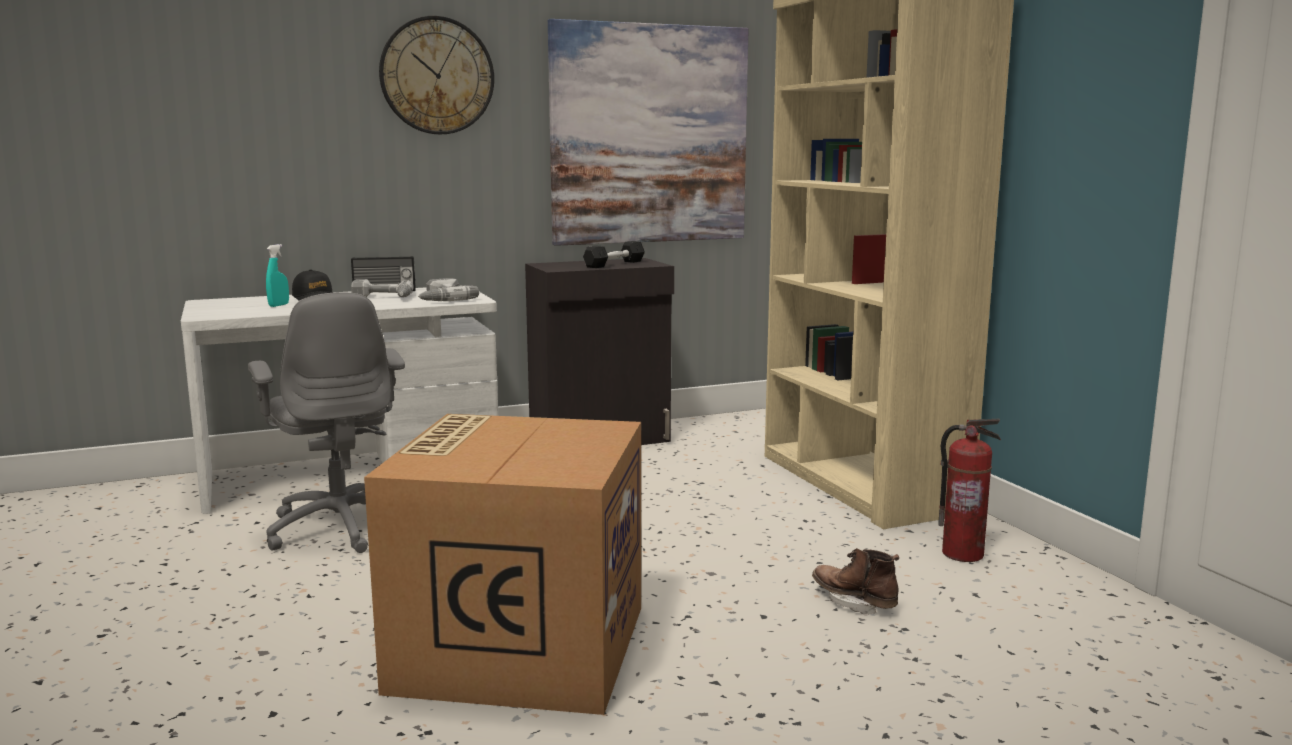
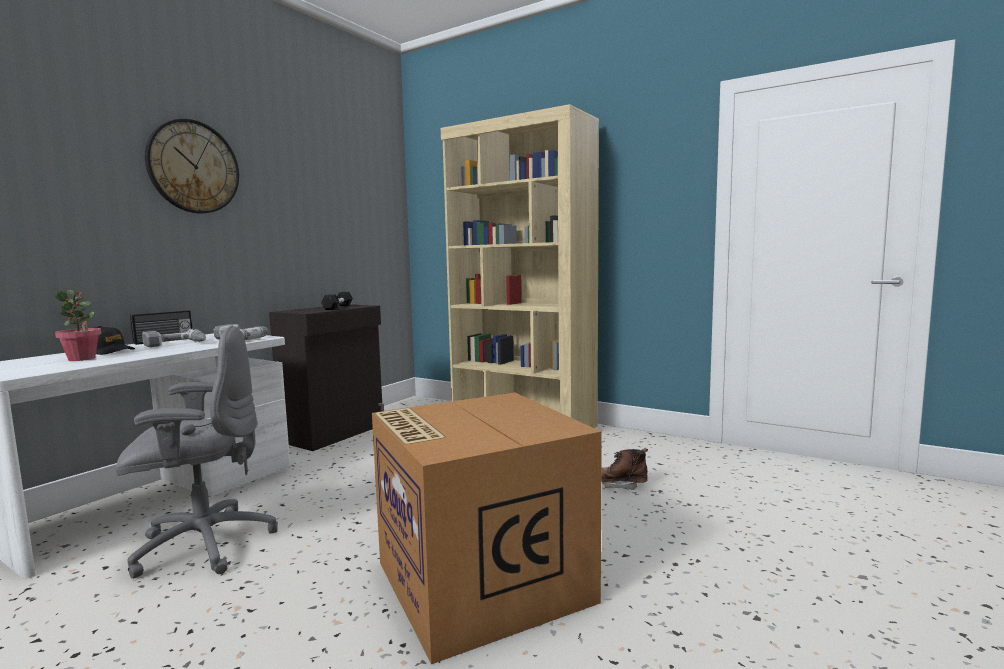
camera: 35 degrees left, 5 degrees down
grey office chair [248,292,405,553] -> grey office chair turned 45 degrees counterclockwise [116,325,278,579]
turquoise spray bottle [266,244,289,307] -> potted plant [55,290,101,361]
picture [548,19,749,246] -> none
fire extinguisher [938,419,1001,562] -> none

